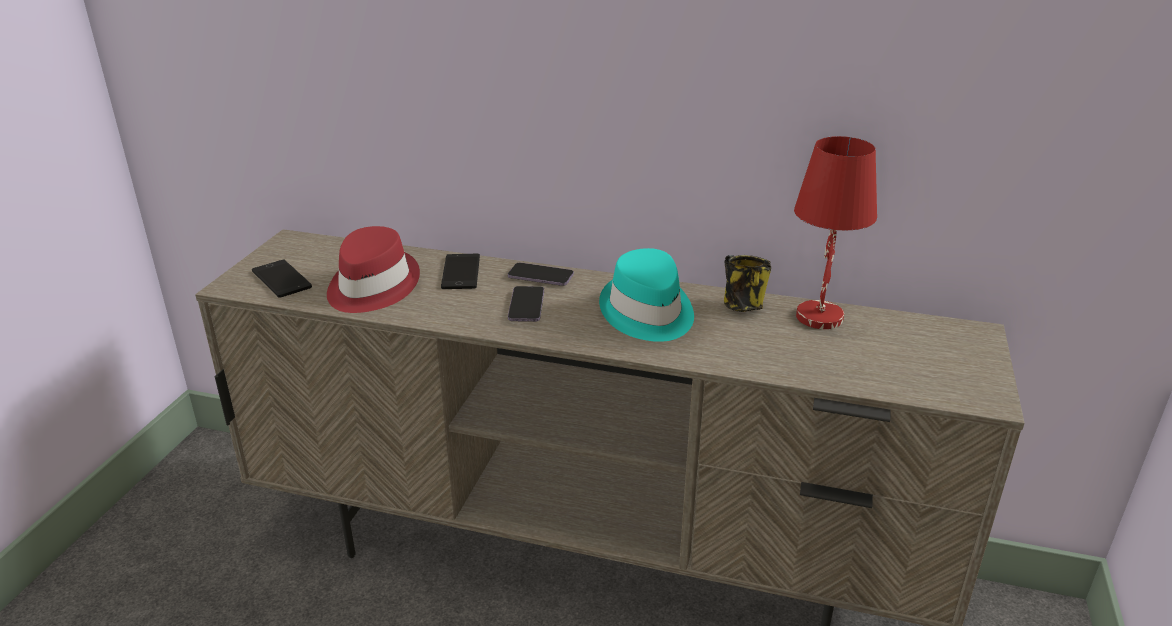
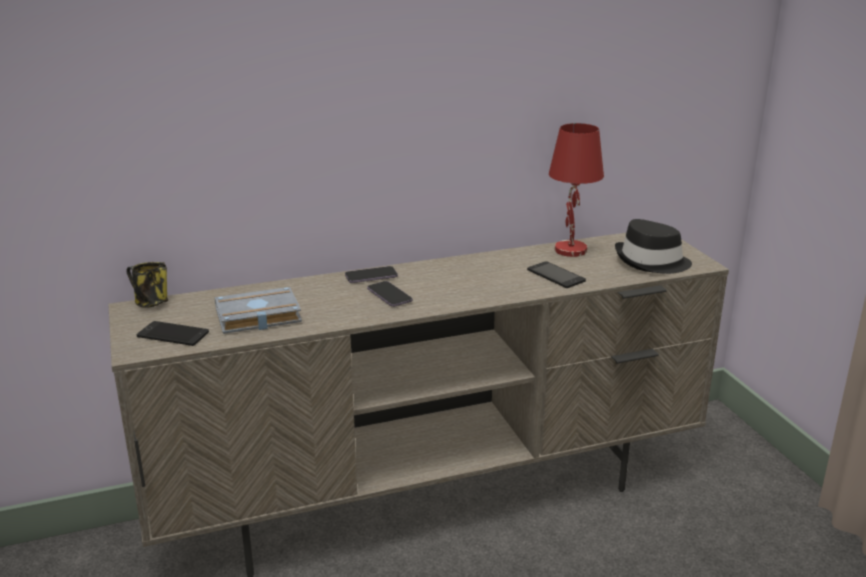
camera: 35 degrees left, 5 degrees down
red hat [327,226,420,313] -> grey book [215,287,302,334]
phone [441,254,480,289] -> phone moved to [527,261,586,288]
turquoise hat [599,248,694,342] -> none
mug [724,255,771,312] -> mug moved to [126,262,168,307]
none -> black hat [615,219,692,274]

